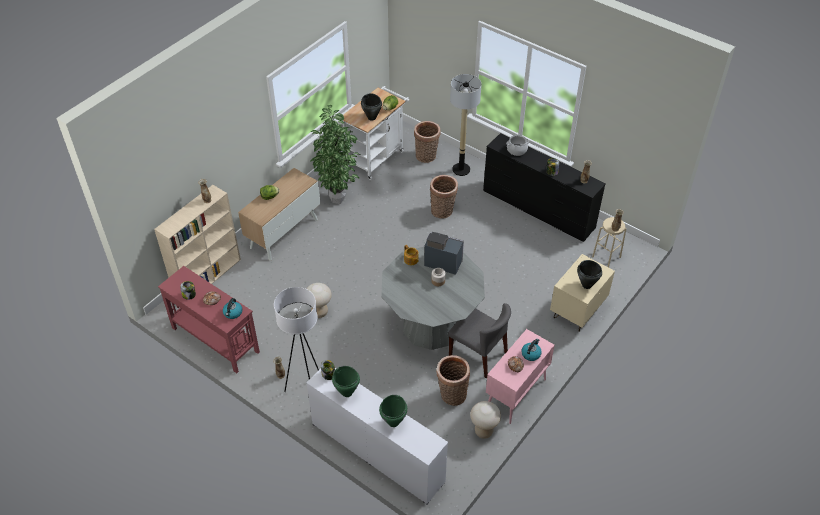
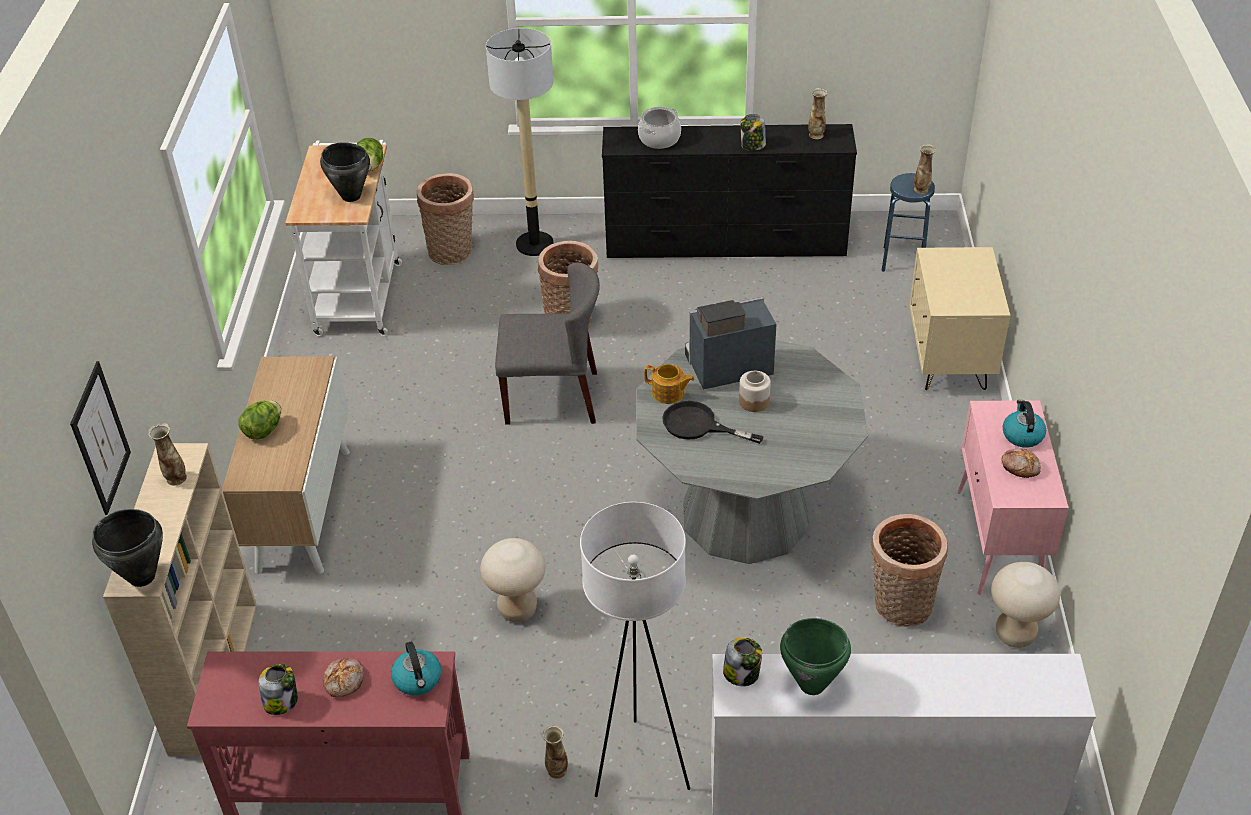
camera: 35 degrees left, 5 degrees down
potted plant [310,105,362,204] -> none
green cooking pot [379,395,407,427] -> none
grey chair [448,303,511,378] -> grey chair moved to [495,262,600,425]
black cooking pot [577,260,602,289] -> black cooking pot moved to [92,509,163,587]
beige stool [592,217,626,268] -> blue stool [882,173,935,272]
none -> picture [70,361,131,515]
none -> black frying pan [662,401,764,444]

